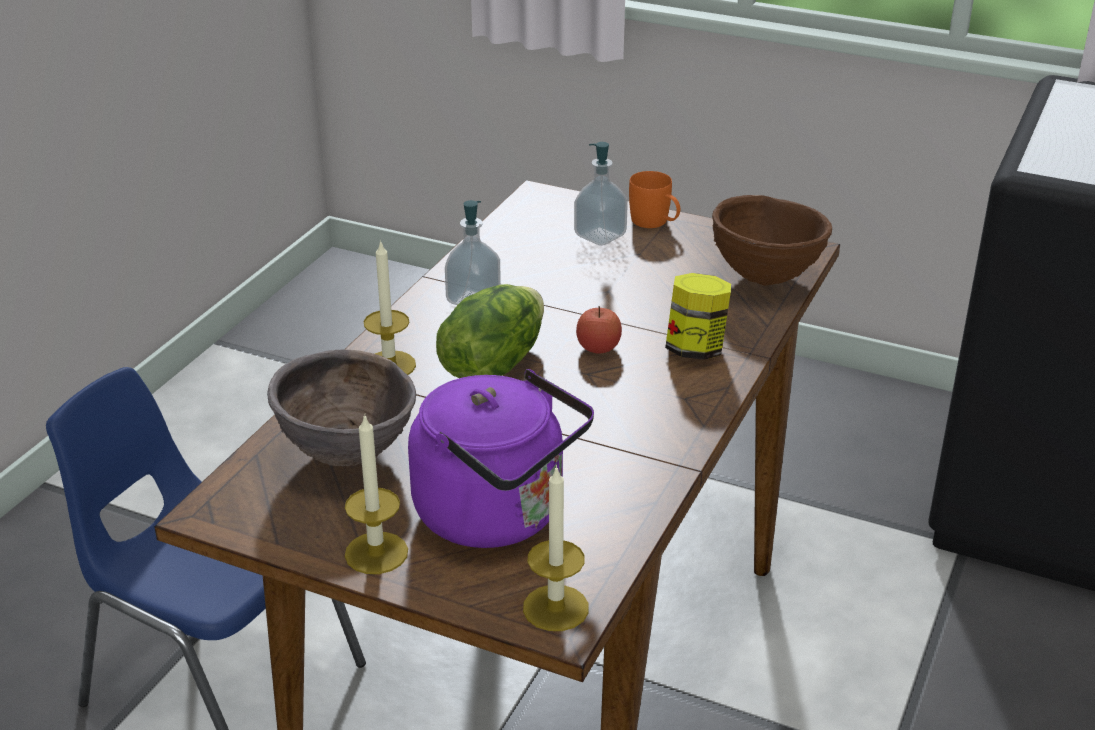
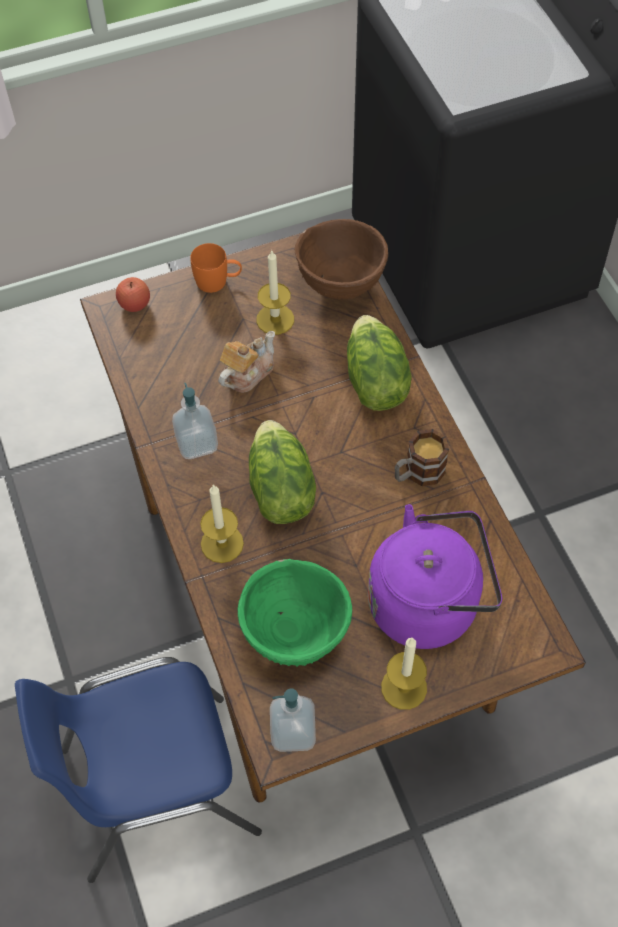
camera: 45 degrees left, 25 degrees up
brown bowl [267,350,416,466] -> green bowl [238,559,352,667]
candle [523,465,589,631] -> candle moved to [256,250,294,335]
soap dispenser [574,142,628,246] -> soap dispenser moved to [270,688,316,752]
apple [576,306,622,353] -> apple moved to [116,277,150,312]
jar [665,273,731,360] -> lettuce [347,315,412,411]
none -> teapot [218,331,275,393]
none -> mug [395,429,449,486]

